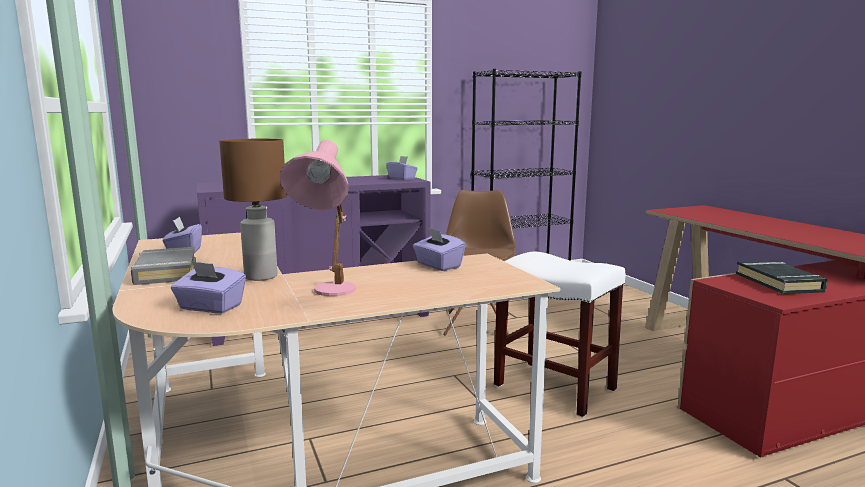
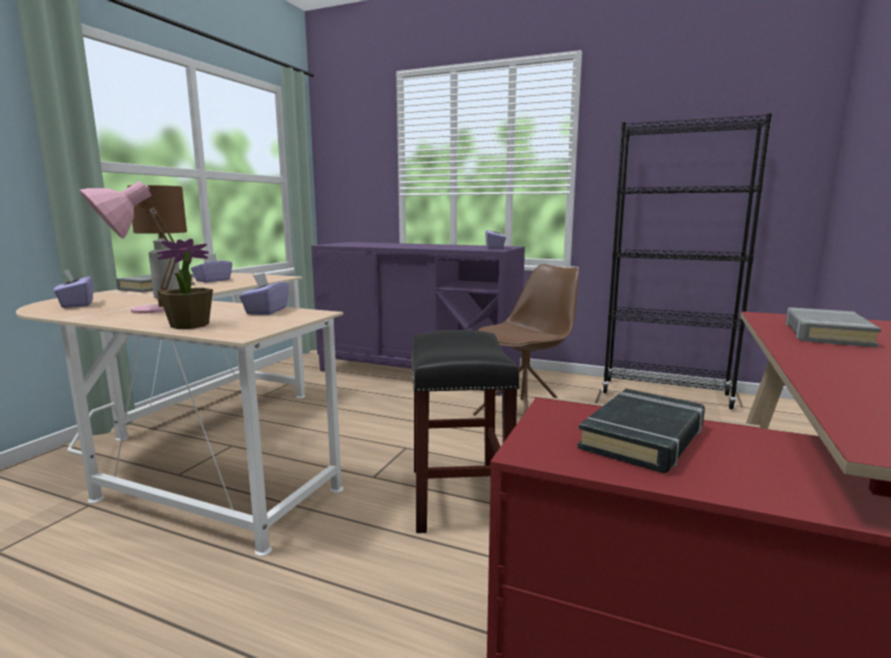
camera: 45 degrees right, 0 degrees up
white stool [494,252,625,418] -> black stool [412,330,520,533]
none -> potted plant [156,239,213,329]
none -> grey book [786,307,881,348]

